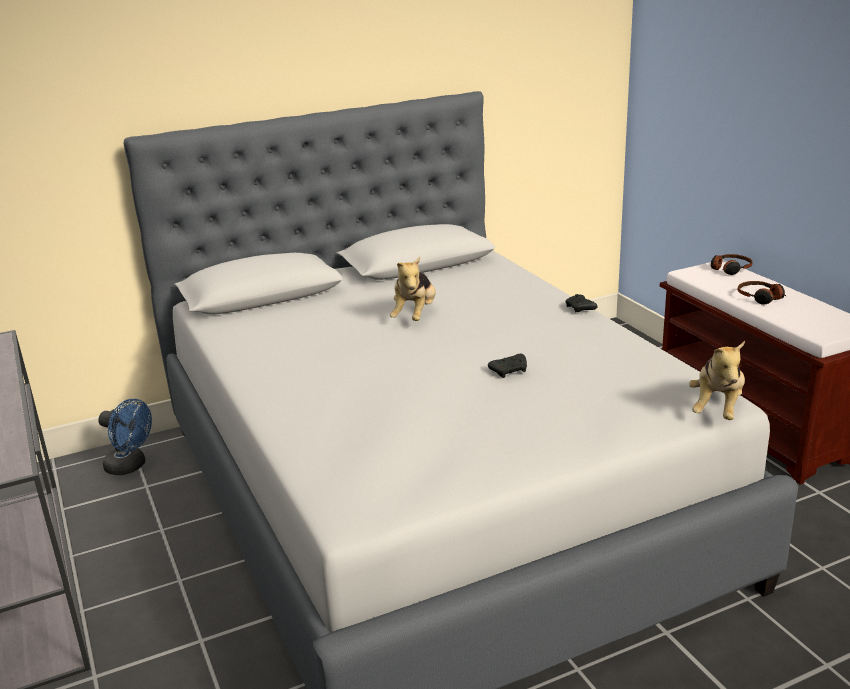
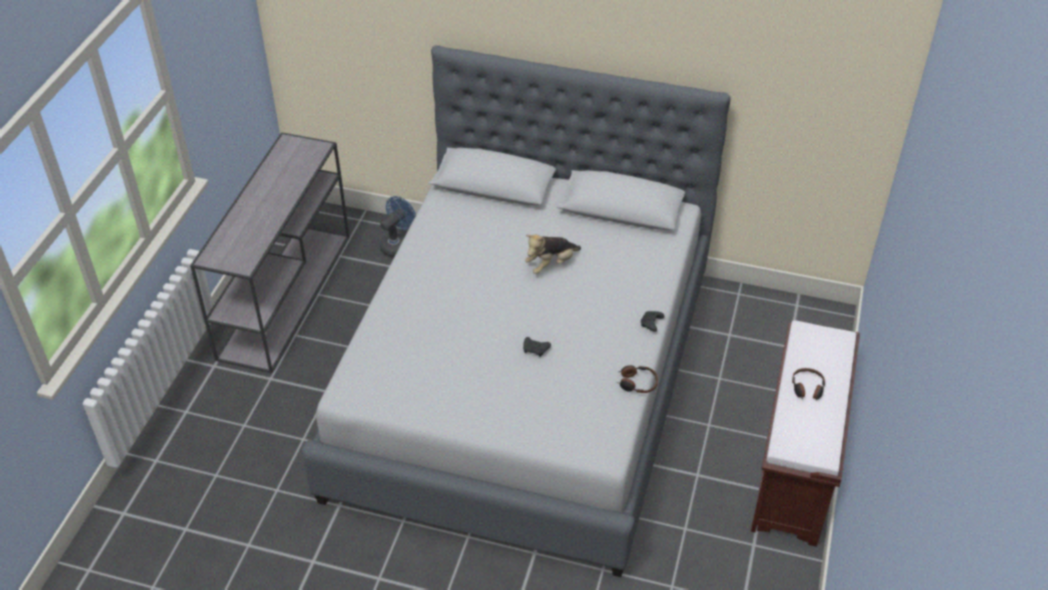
camera: 40 degrees right, 20 degrees up
blue fan [98,399,152,475] -> blue fan turned 120 degrees counterclockwise [380,196,416,257]
plush toy [689,341,745,420] -> none
headphones [711,254,753,275] -> headphones moved to [617,365,658,393]

